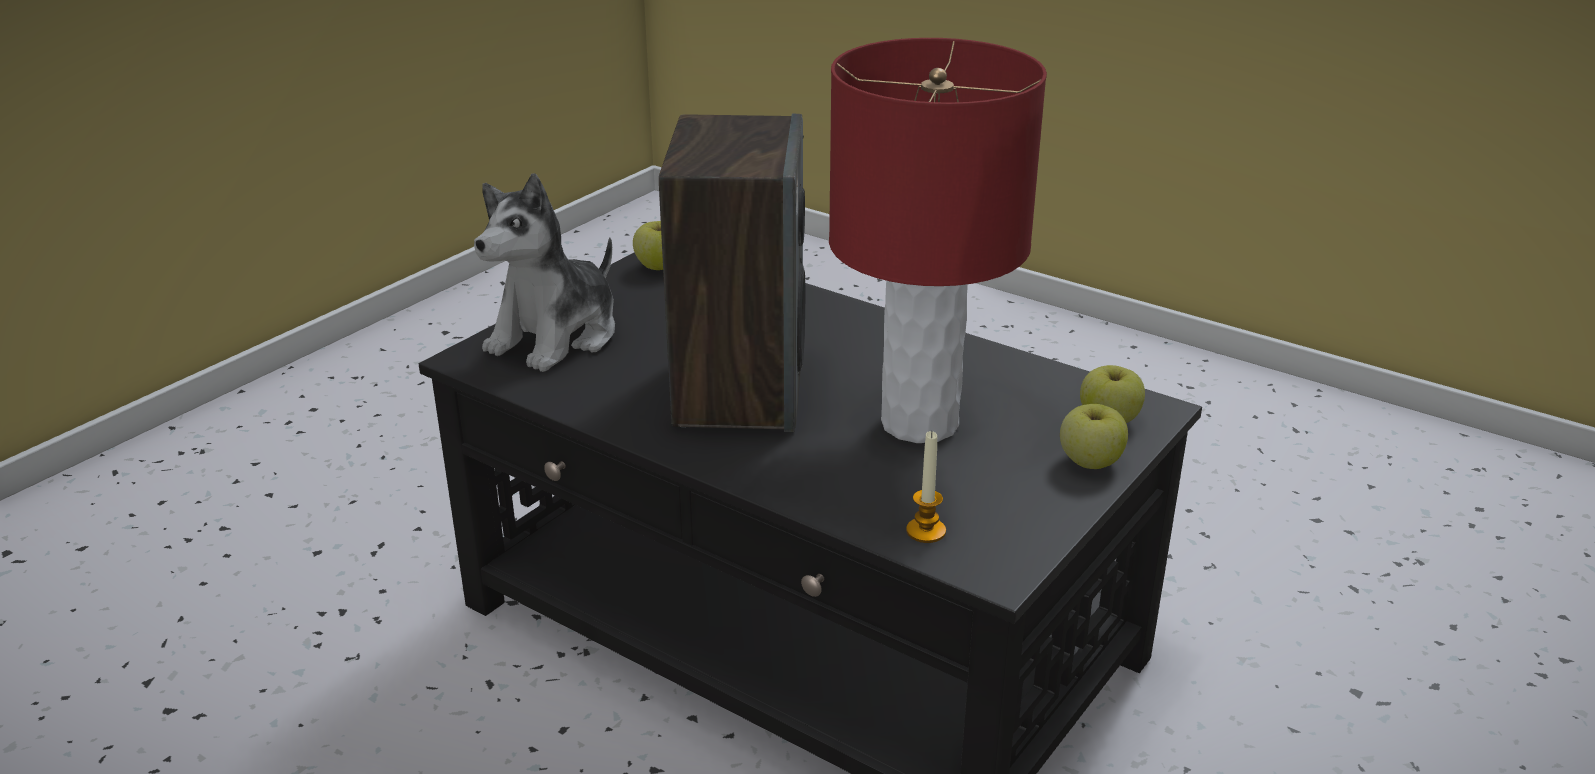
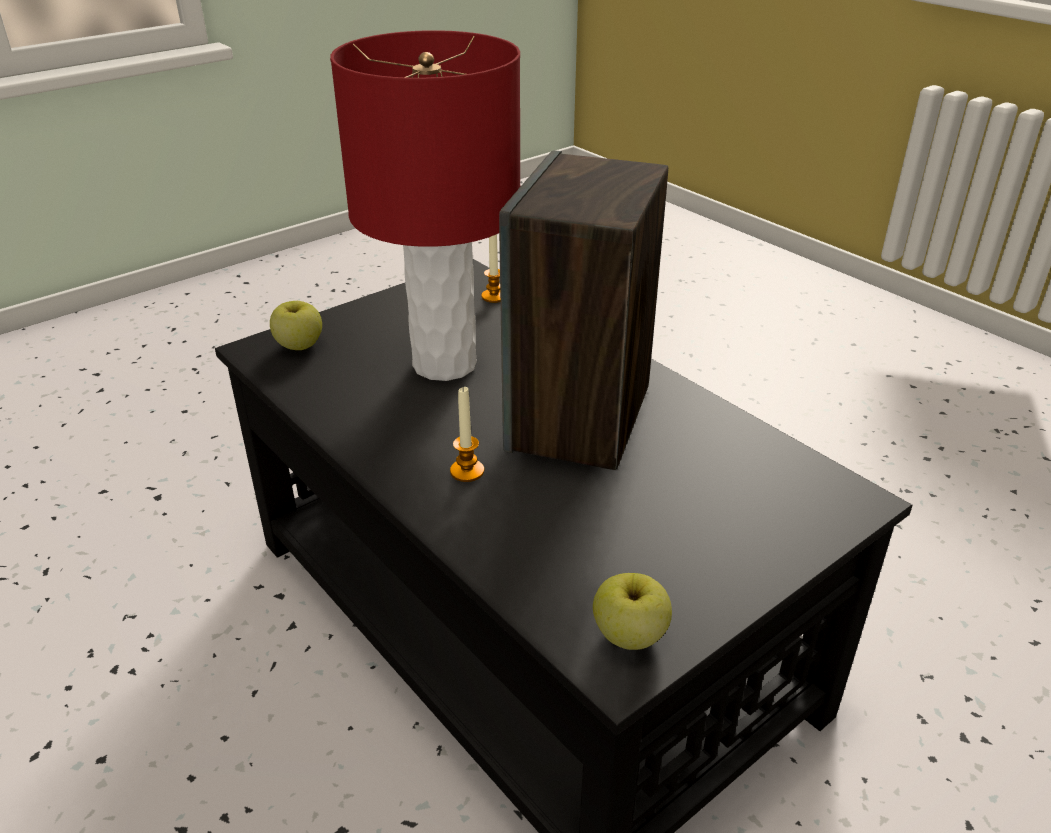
camera: 165 degrees left, 5 degrees up
plush toy [474,173,615,372] -> none
apple [1060,404,1128,469] -> none
none -> candle [450,387,484,482]

